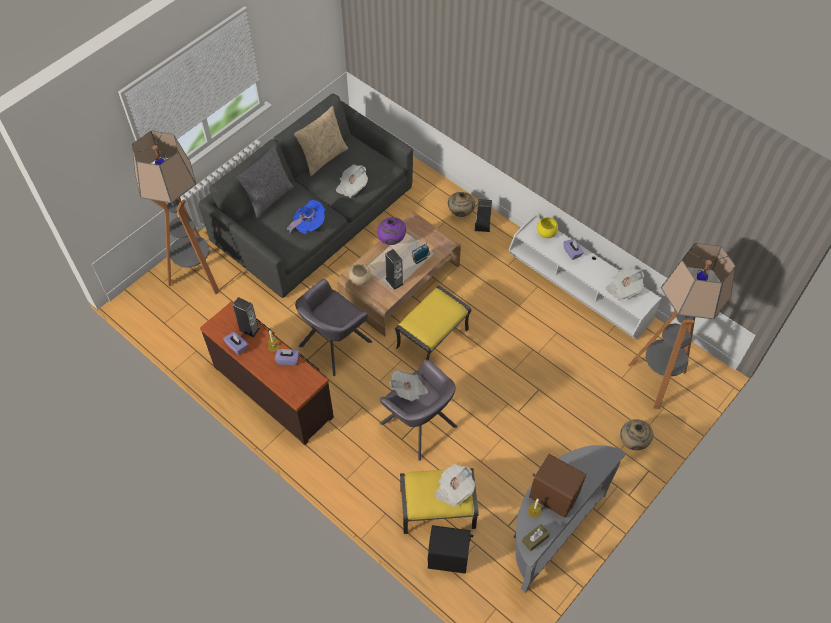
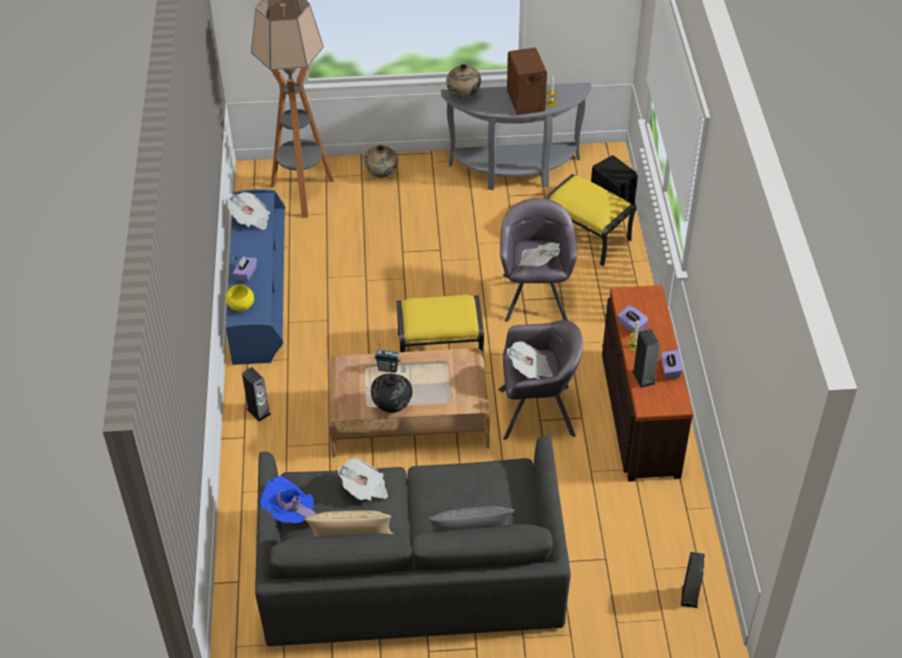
camera: 135 degrees left, 10 degrees down
floor lamp [132,131,220,294] -> none
blue hat [287,200,325,234] -> blue hat moved to [260,476,317,523]
beige bowl [349,264,371,285] -> none
purple vase [377,217,406,245] -> black vase [371,373,412,413]
speaker [385,249,404,290] -> speaker moved to [681,552,705,608]
newspaper [435,464,475,507] -> newspaper moved to [507,342,553,379]
beige vase [448,192,475,217] -> beige vase moved to [446,64,481,99]
white tv stand [509,215,662,340] -> blue tv stand [226,189,285,365]
brown tissue box [522,524,550,551] -> none

